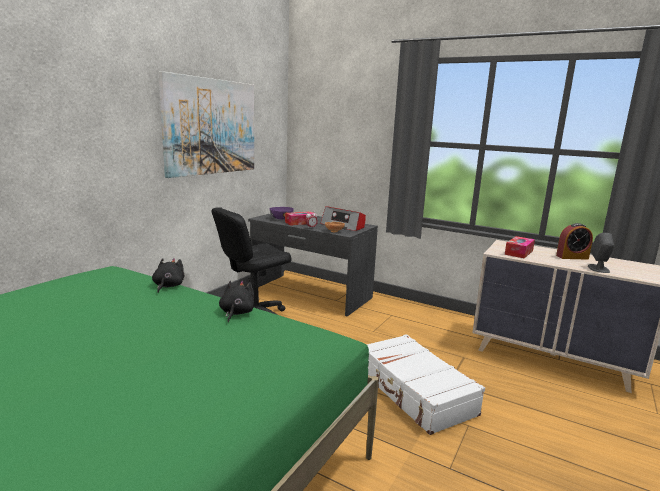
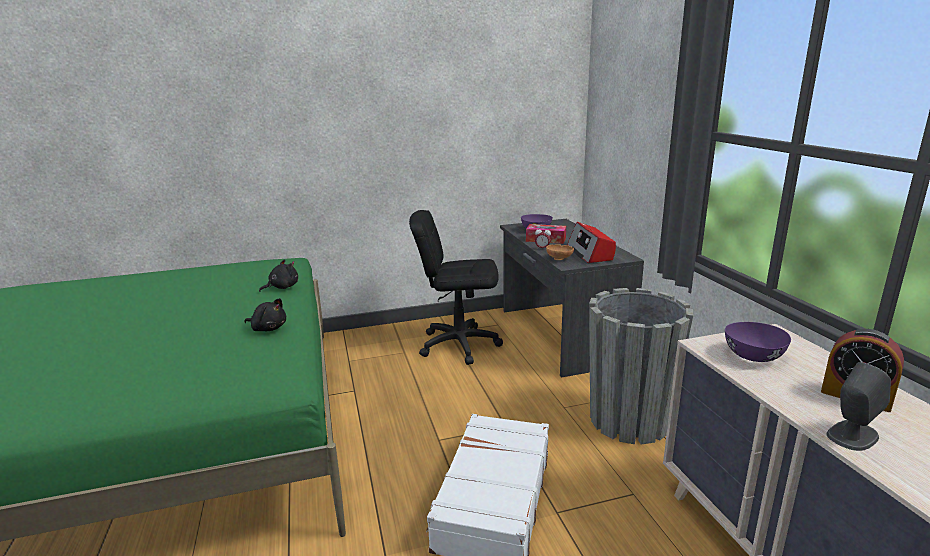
camera: 45 degrees right, 5 degrees up
picture [159,71,254,178] -> none
black plush toy [219,281,255,322] -> black plush toy turned 60 degrees clockwise [244,298,286,331]
tissue box [505,236,535,259] -> purple bowl [725,322,791,362]
none -> grey planter [589,288,693,444]

